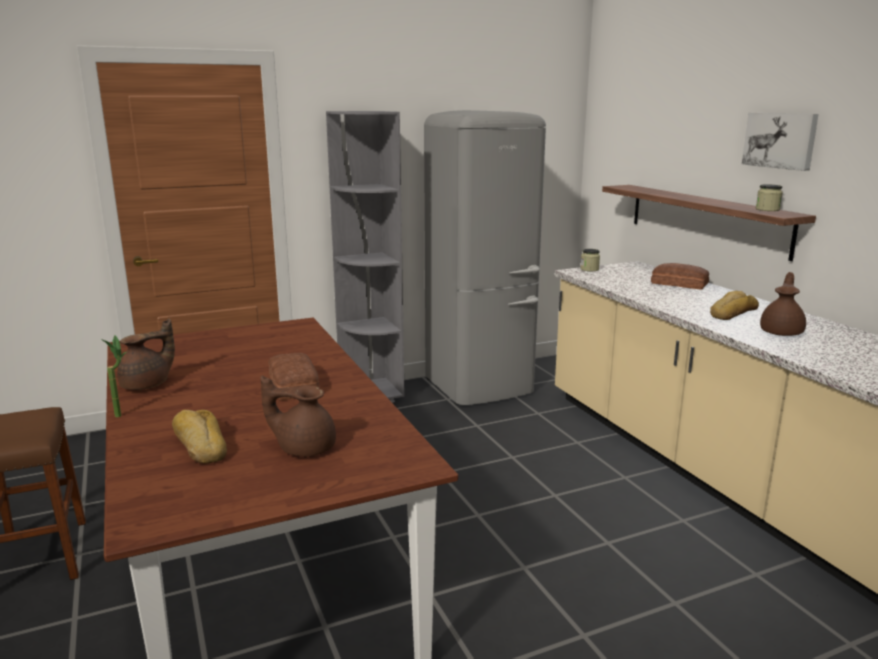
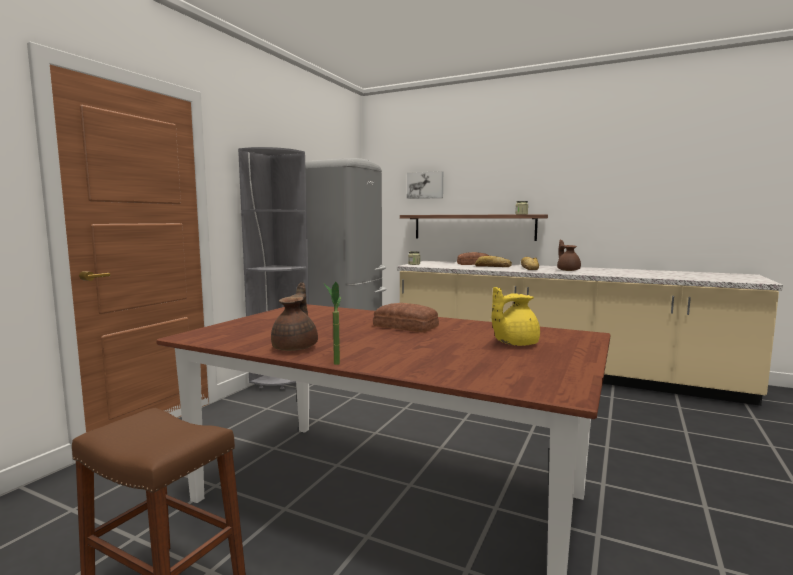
camera: 40 degrees left, 10 degrees down
bread [172,410,227,464] -> bread moved to [475,256,512,267]
brown teapot [260,376,336,457] -> yellow teapot [492,287,540,346]
picture [742,113,819,171] -> picture moved to [407,171,443,199]

